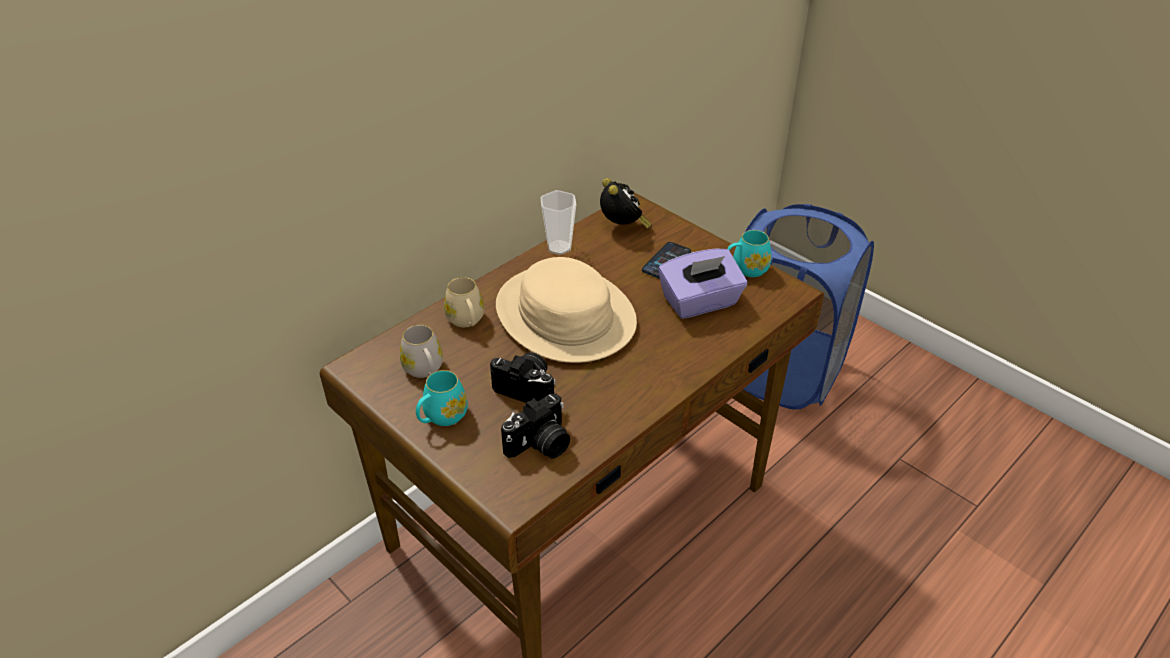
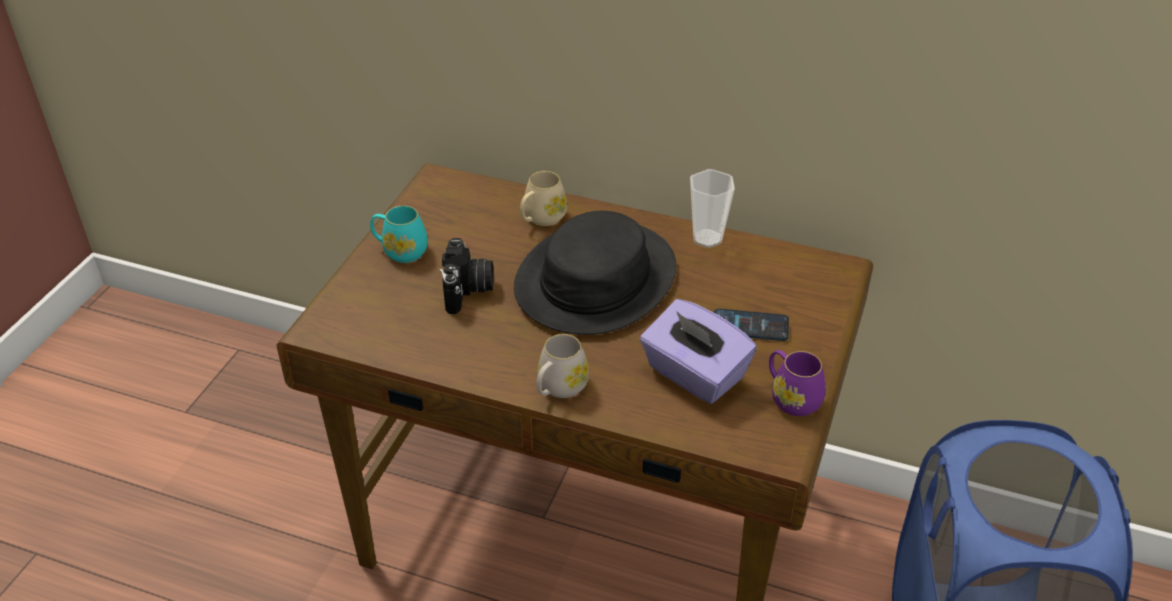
camera: 65 degrees right, 0 degrees up
white mug [400,325,443,378] -> white mug moved to [536,334,589,398]
beige hat [496,257,637,363] -> black hat [514,211,676,335]
camera [501,394,570,459] -> none
alarm clock [600,178,652,229] -> none
turquoise mug [727,230,772,277] -> purple mug [769,350,826,416]

